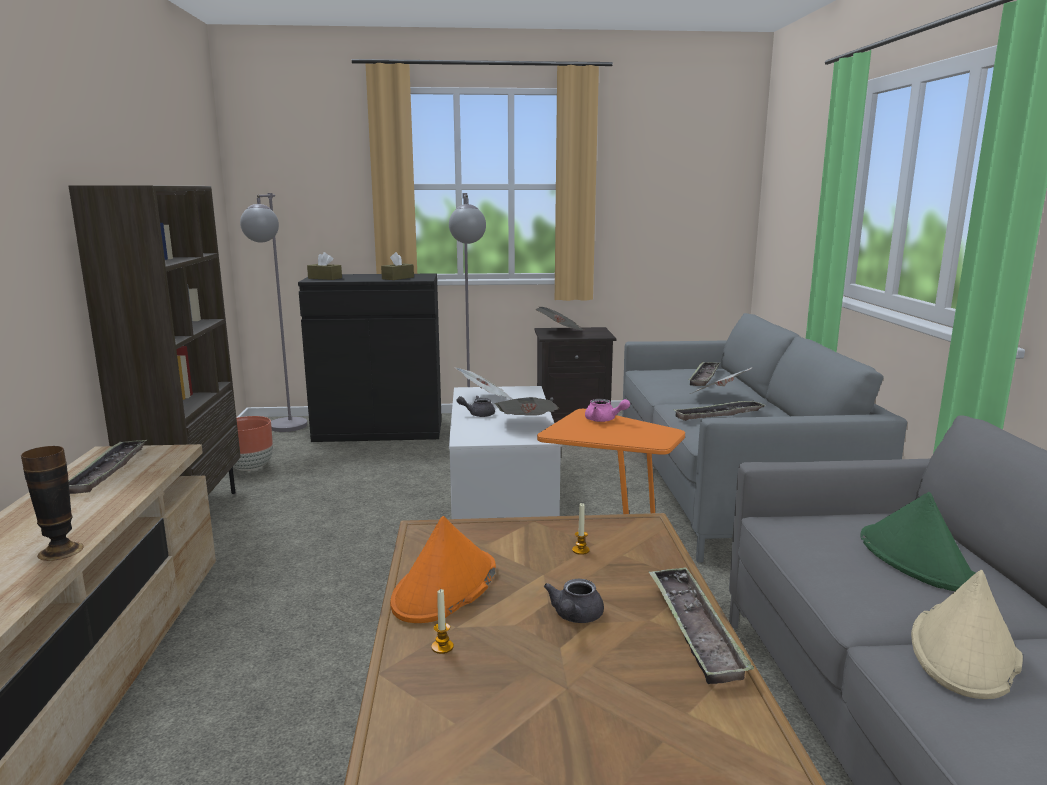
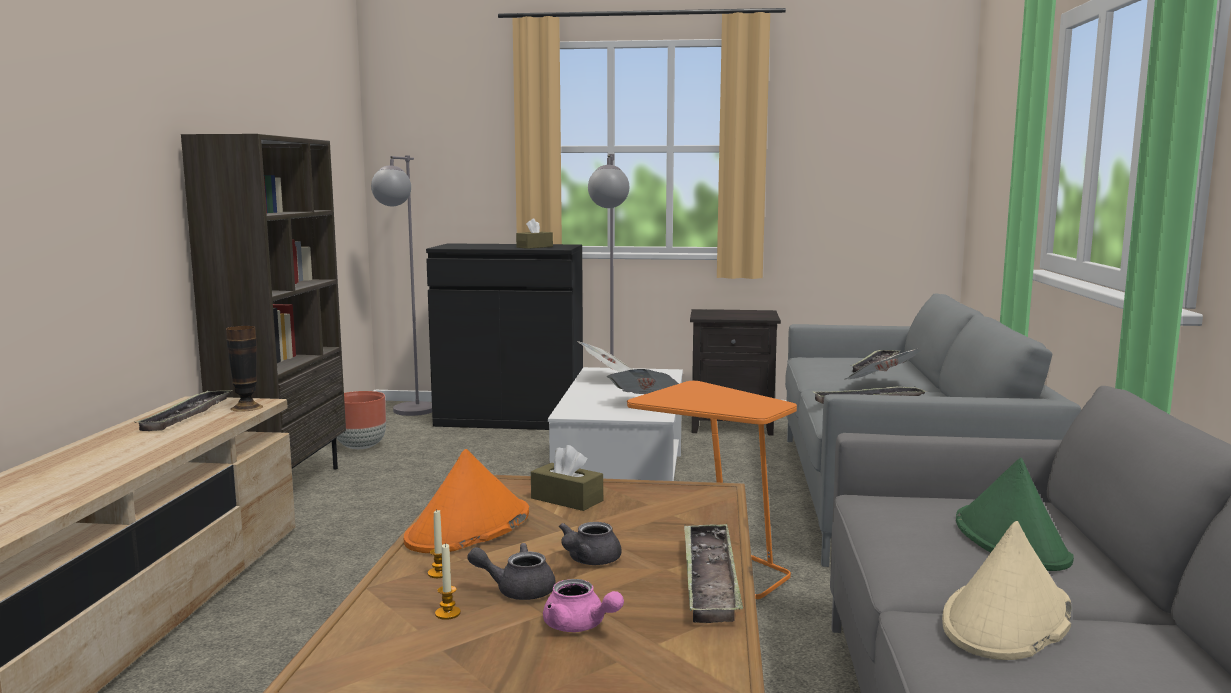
camera: 10 degrees right, 5 degrees down
vase [21,446,84,561] -> vase moved to [226,326,263,412]
brown tissue box [307,252,342,280] -> brown tissue box moved to [531,445,603,511]
grey teapot [456,396,495,417] -> grey teapot moved to [467,543,556,600]
newspaper [535,307,584,330] -> none
candle [572,503,590,555] -> candle moved to [435,543,461,620]
pink teapot [585,399,630,422] -> pink teapot moved to [543,579,624,632]

